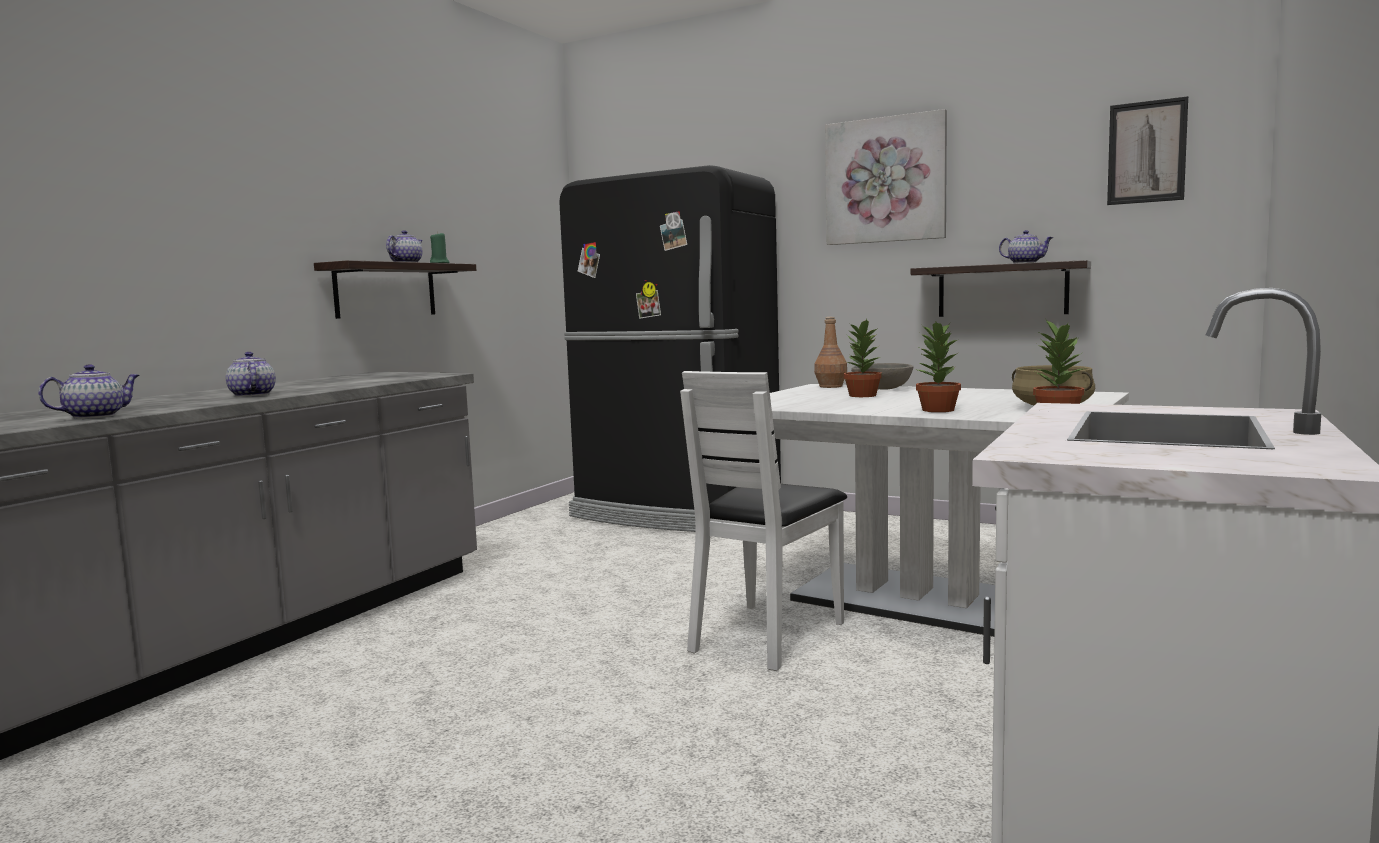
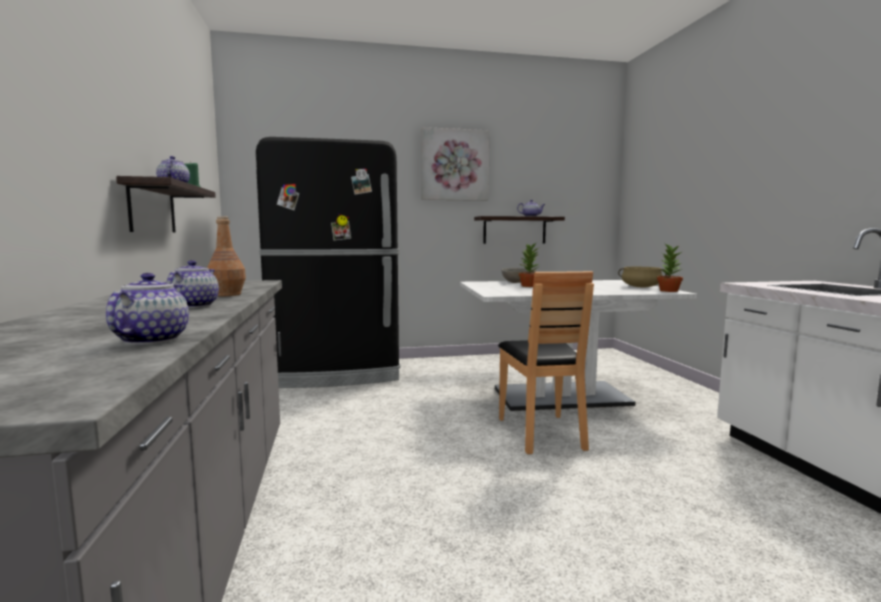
camera: 40 degrees left, 0 degrees up
teapot [226,352,276,397] -> teapot turned 75 degrees clockwise [166,260,219,308]
white chair [680,371,847,671] -> brown chair [498,271,594,454]
brown bottle [814,317,847,388] -> brown bottle moved to [207,216,246,296]
potted plant [916,322,961,412] -> none
picture [1107,96,1188,205] -> none

